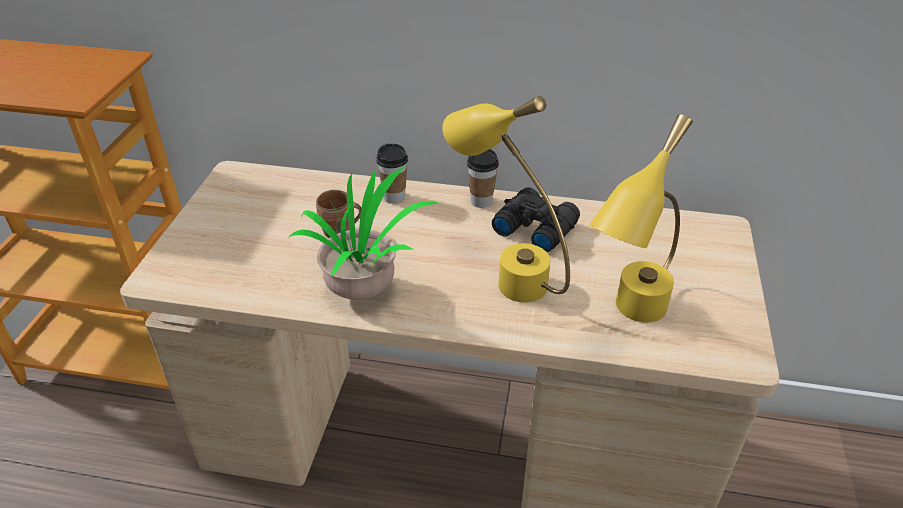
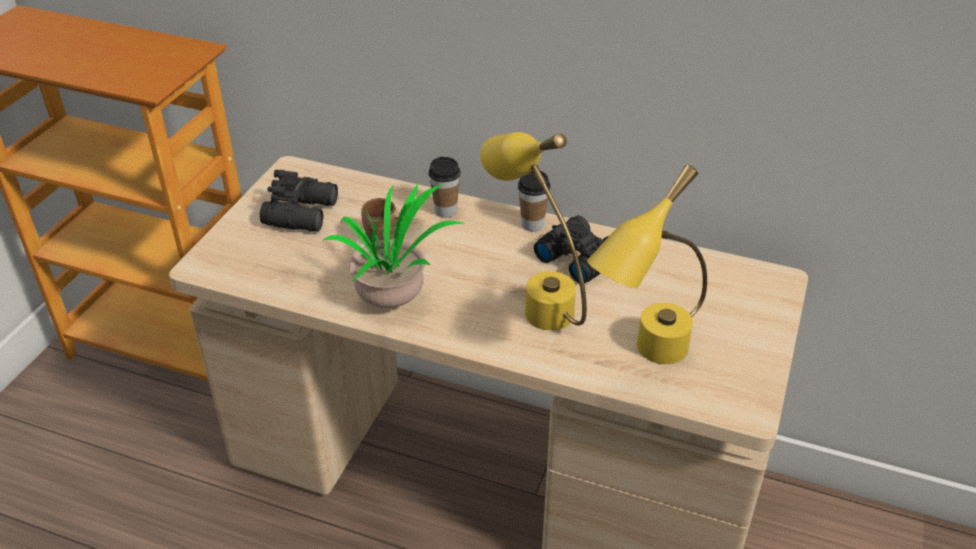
camera: 10 degrees right, 0 degrees up
none -> black binoculars [260,170,338,232]

